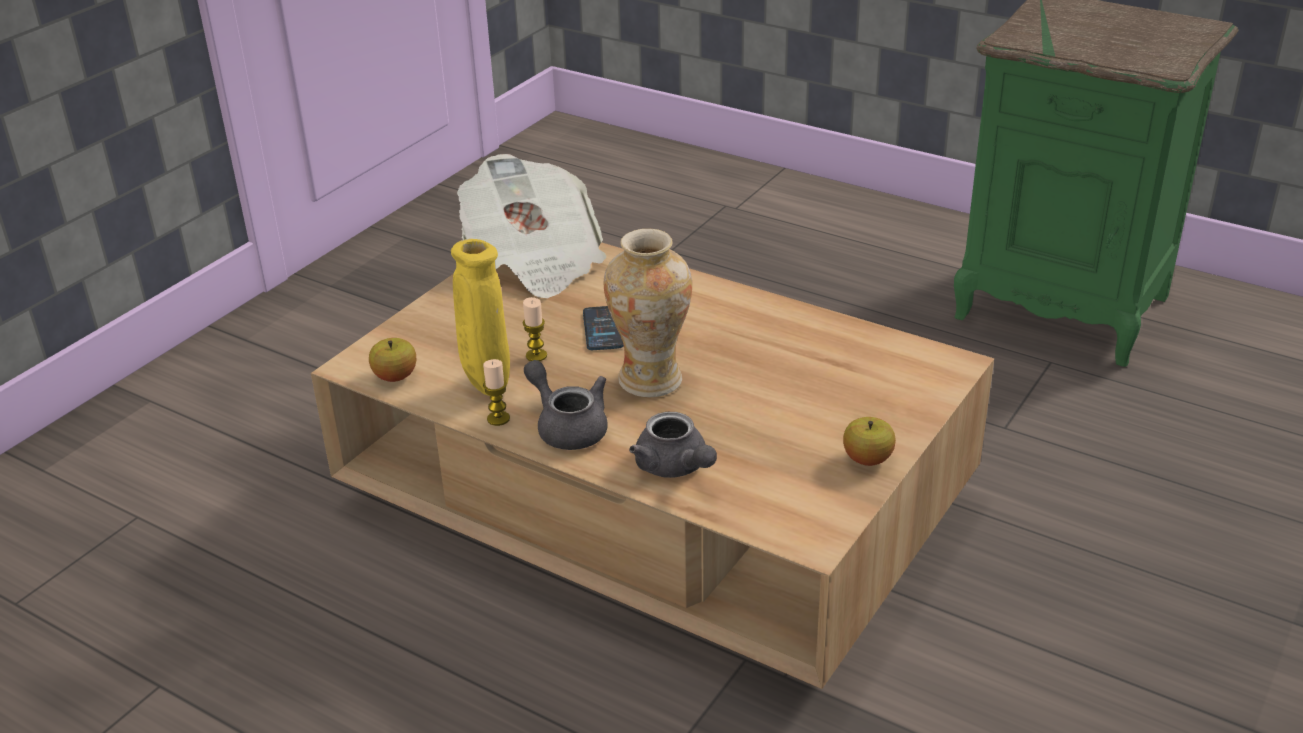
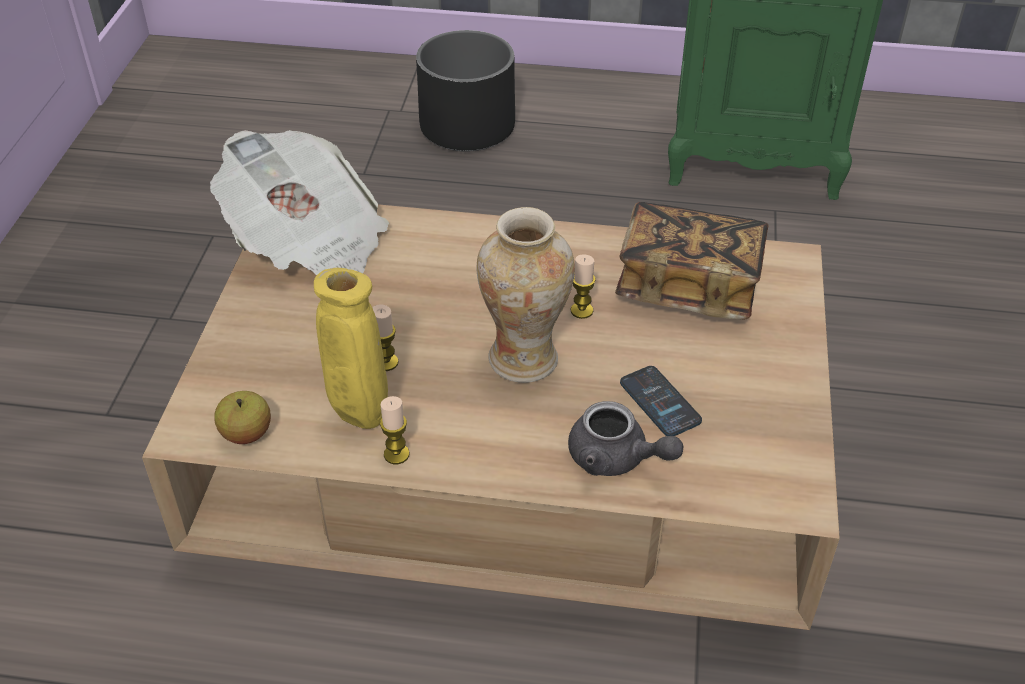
camera: 25 degrees left, 10 degrees up
grey teapot [524,360,607,450] -> none
phone [583,306,624,350] -> phone moved to [620,366,702,436]
apple [843,417,896,466] -> none
none -> black planter [416,30,515,152]
none -> candle [571,255,596,319]
none -> book [615,202,769,320]

